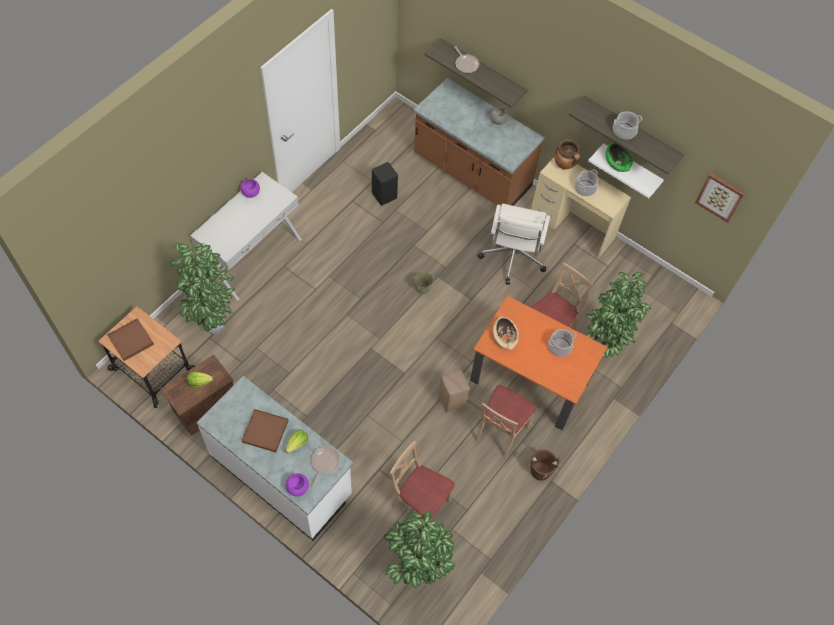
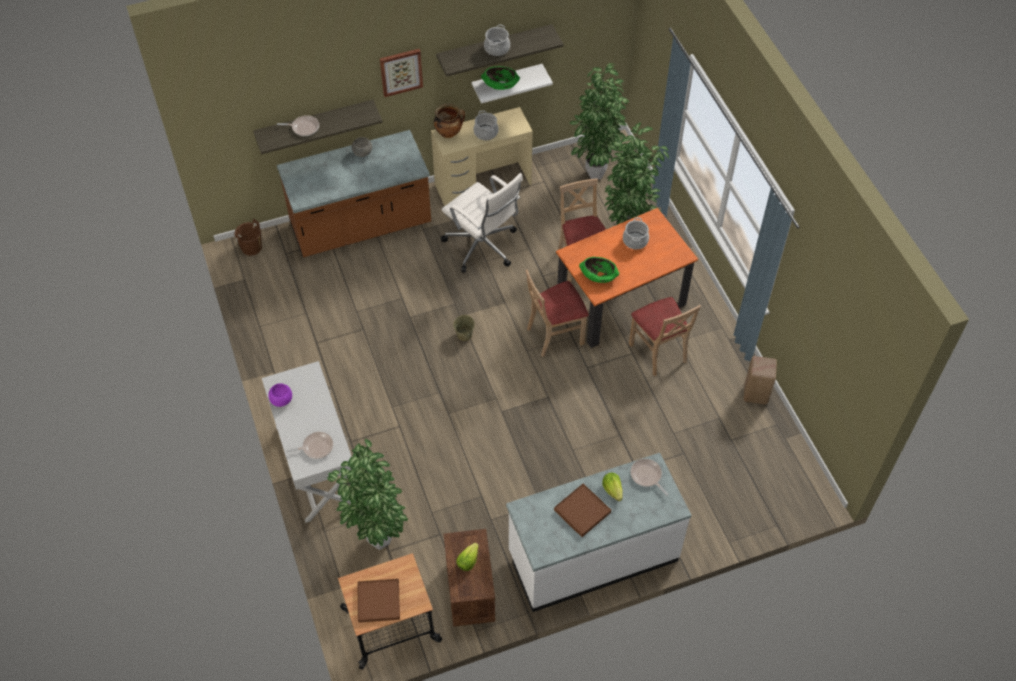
camera: 55 degrees left, 5 degrees down
purple bowl [285,473,309,497] -> none
black stool [372,162,398,206] -> none
potted plant [383,511,455,589] -> potted plant moved to [570,63,629,179]
beige chair [390,441,455,518] -> beige chair moved to [526,269,589,357]
beige stool [439,370,469,412] -> beige stool moved to [743,356,777,405]
beige bowl [493,316,519,350] -> green bowl [579,257,619,283]
brown bucket [530,449,560,481] -> brown bucket moved to [234,219,262,256]
picture [695,173,745,223] -> picture moved to [380,49,423,97]
none -> frying pan [286,432,333,459]

